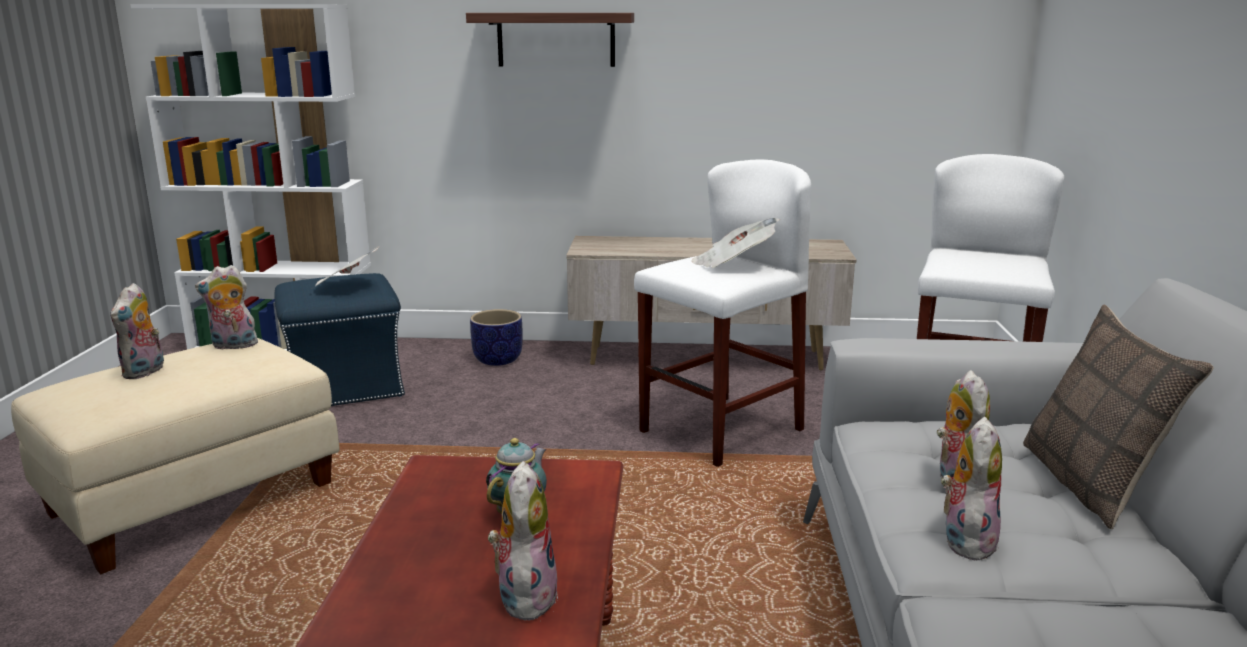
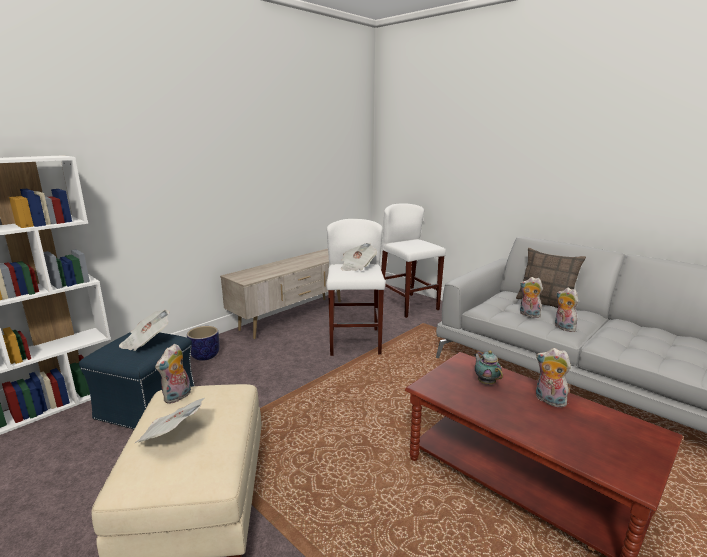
camera: 50 degrees left, 0 degrees up
plush toy [110,283,164,379] -> newspaper [135,398,204,443]
shelf [466,13,634,67] -> none

